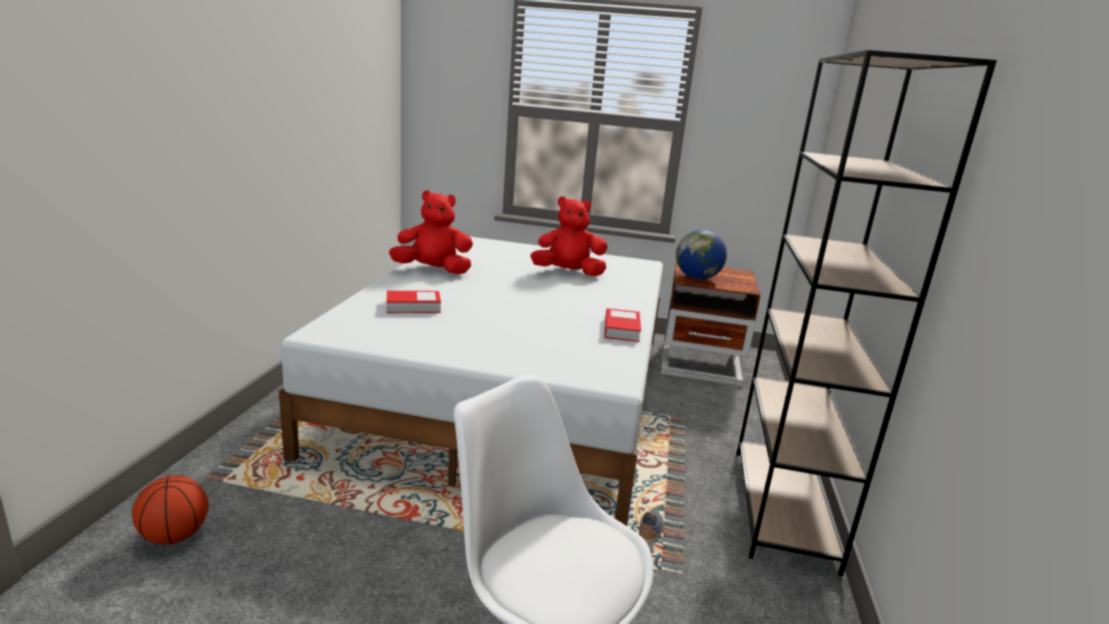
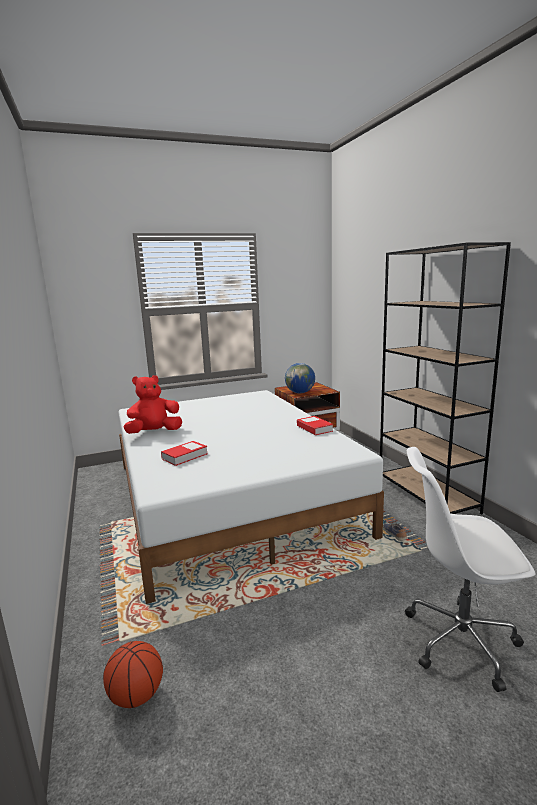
camera: 30 degrees left, 5 degrees down
red plush toy [530,196,608,276] -> none

